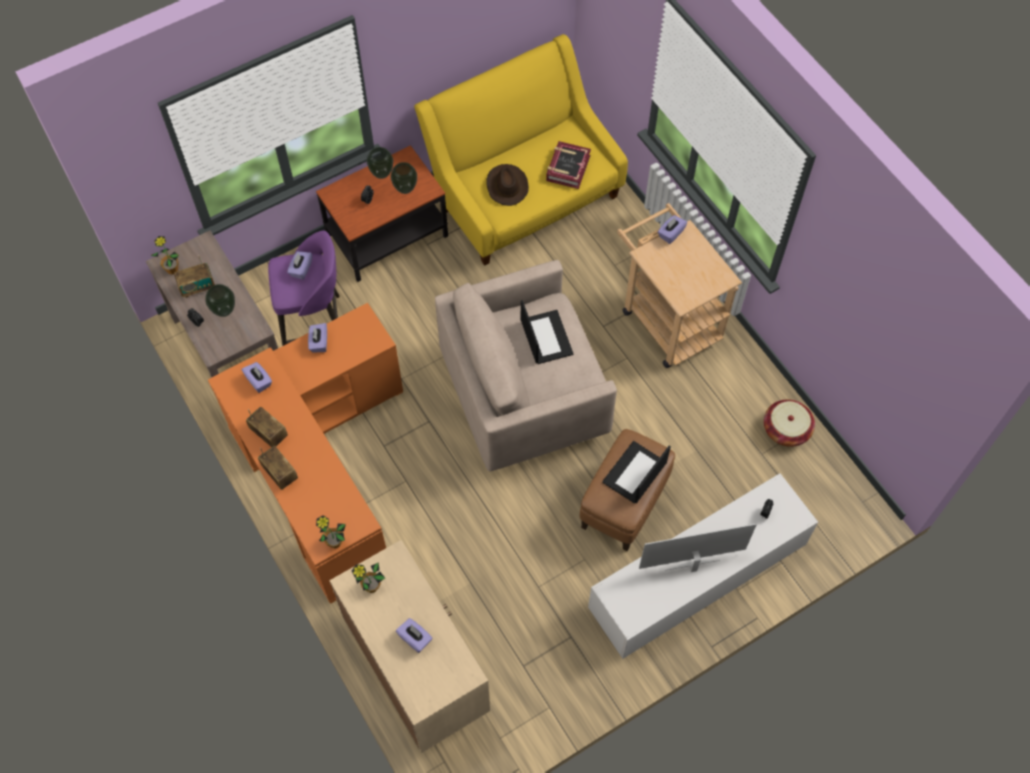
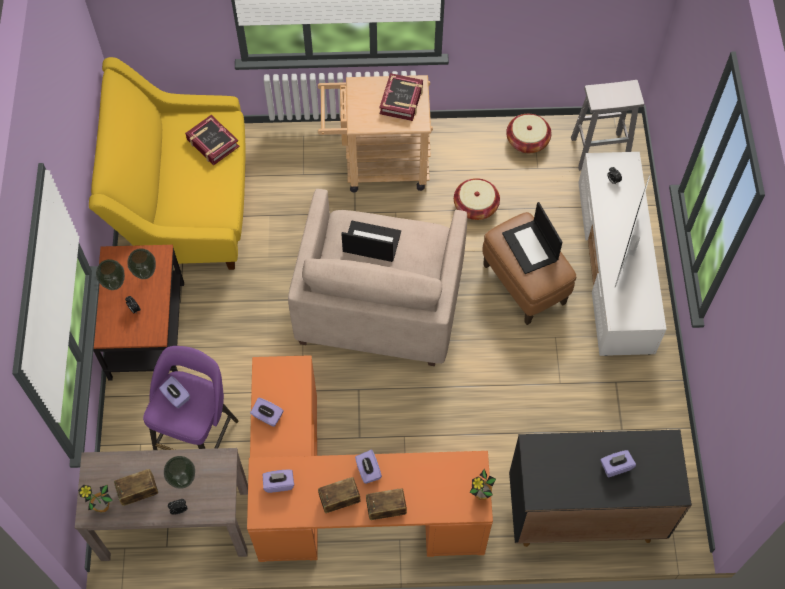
camera: 60 degrees left, 0 degrees up
radio [174,255,215,298] -> radio turned 120 degrees counterclockwise [114,469,158,506]
beige cabinet [329,540,490,753] -> black cabinet [509,430,692,547]
potted plant [352,562,385,593] -> none
brown hat [486,164,529,206] -> none
purple tissue box [658,215,687,244] -> purple tissue box moved to [355,450,382,484]
none -> book [379,73,423,121]
none -> basket [454,178,500,220]
none -> white stool [571,80,644,171]

